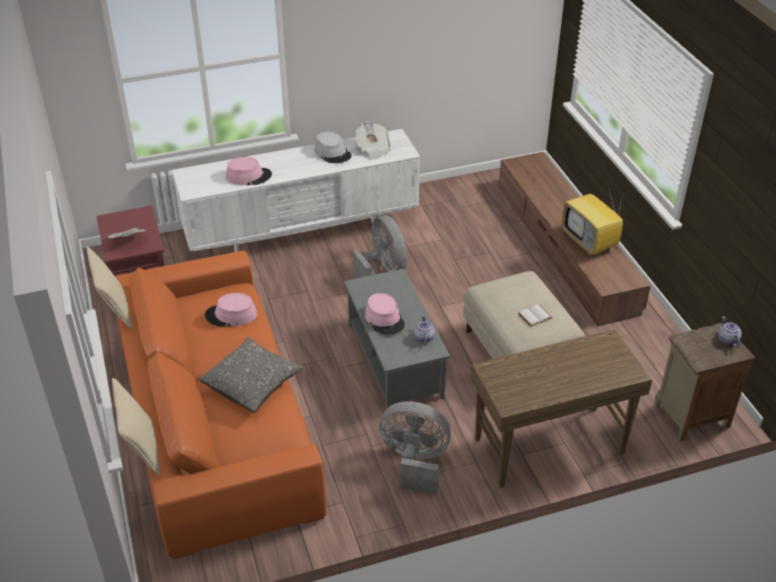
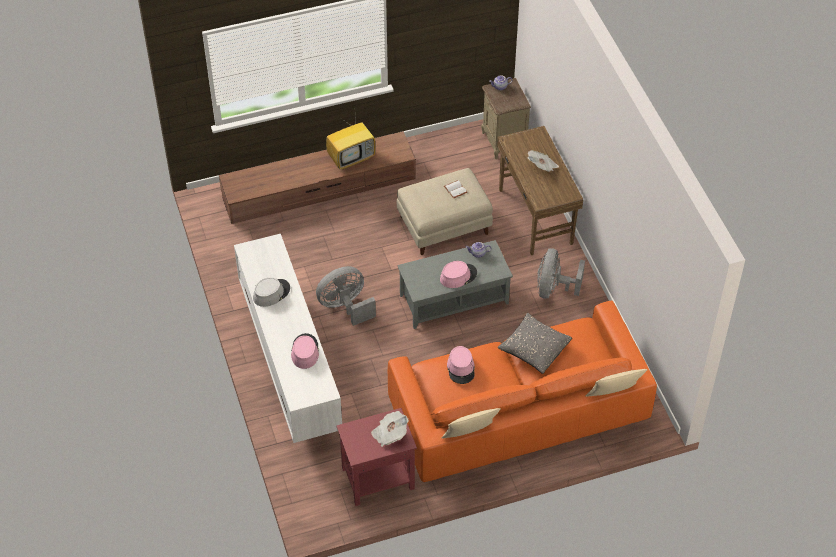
camera: 90 degrees left, 10 degrees up
newspaper [356,121,391,160] -> newspaper moved to [527,150,559,172]

